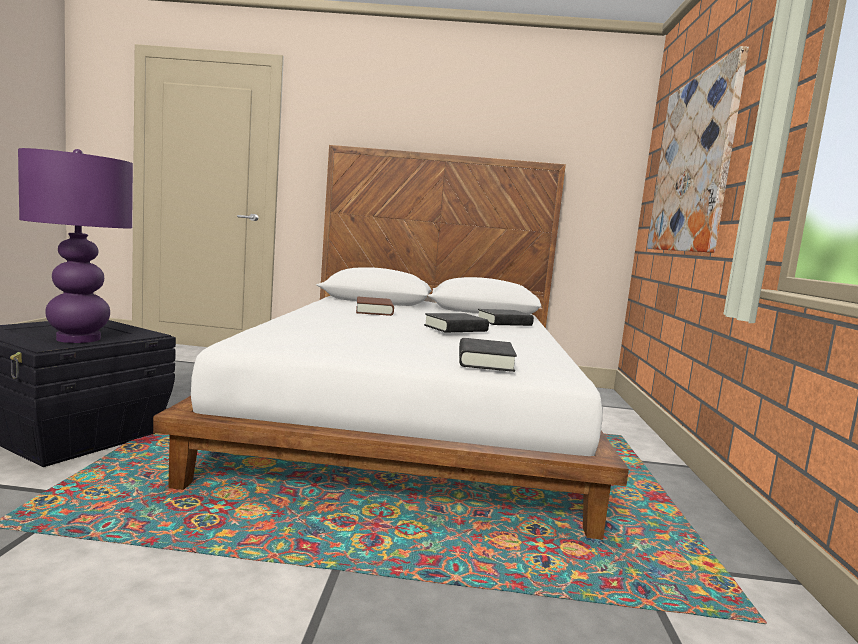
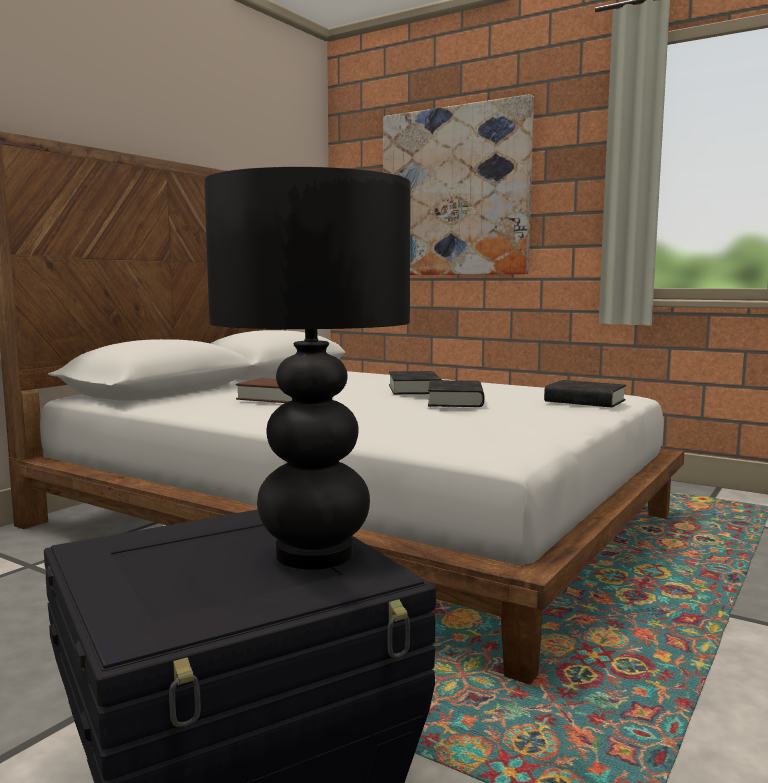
camera: 60 degrees left, 0 degrees up
purple table lamp [18,148,133,343] -> black table lamp [204,167,411,570]
black book [478,309,534,326] -> black book moved to [428,380,484,407]

